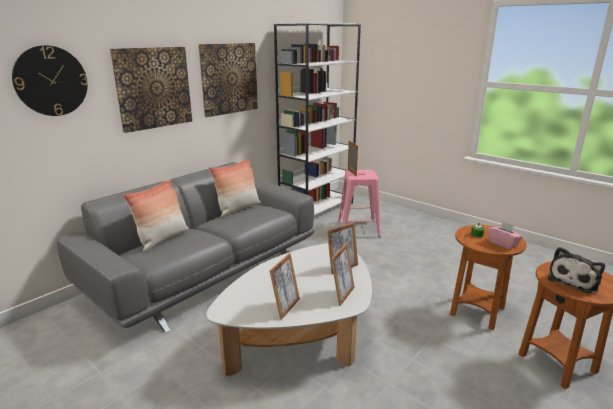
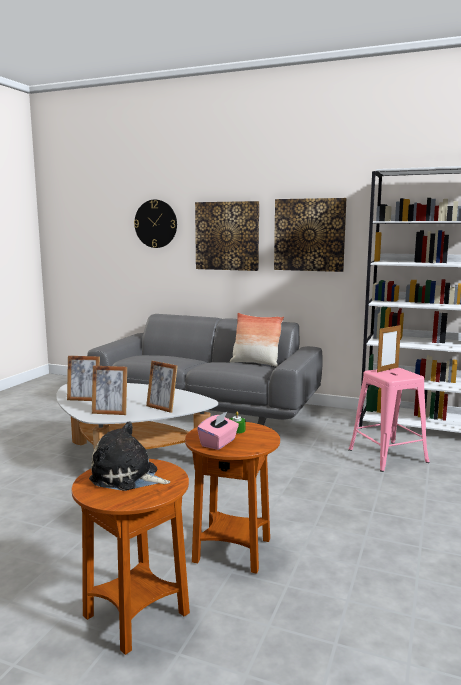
camera: 70 degrees right, 10 degrees down
pillow [123,179,189,252] -> none

